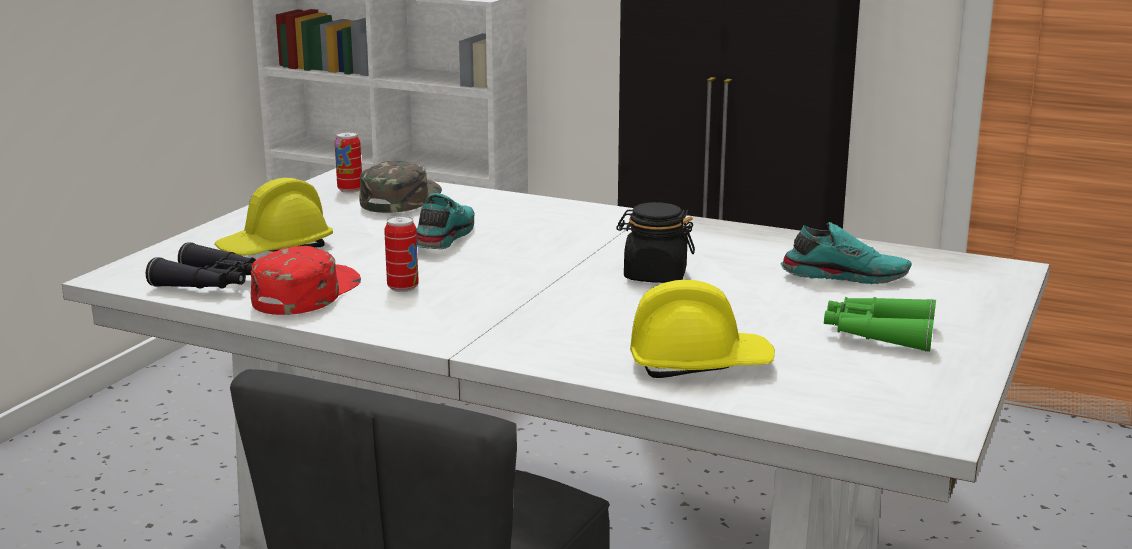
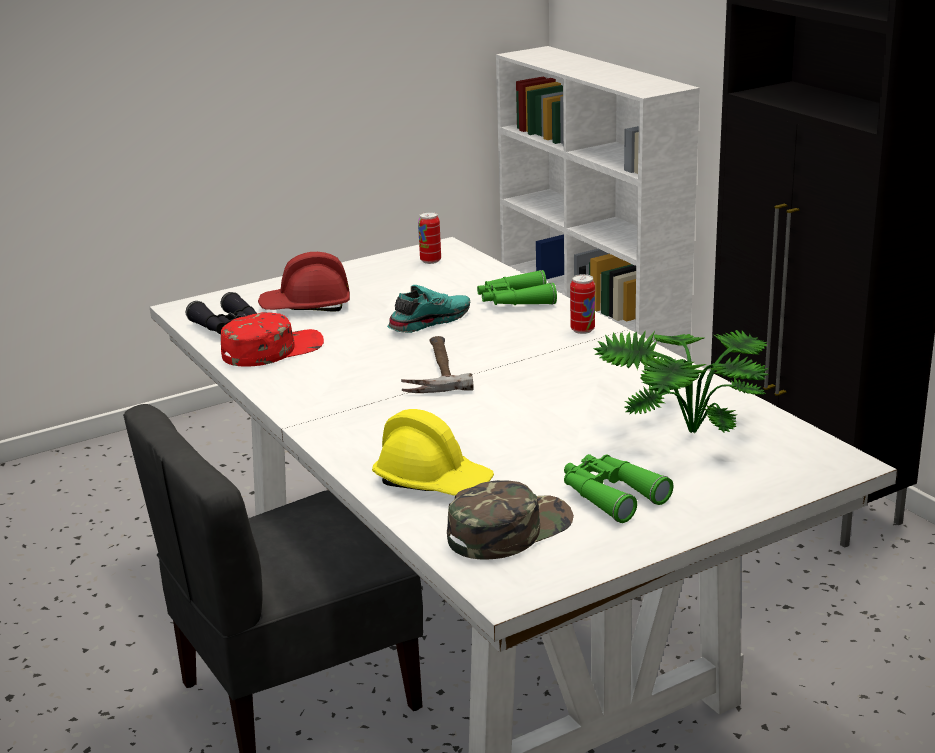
camera: 35 degrees right, 5 degrees up
yellow hard hat [214,178,333,256] -> red hard hat [258,252,350,312]
green cap [359,161,442,213] -> green cap moved to [447,480,574,559]
can [384,216,419,292] -> can moved to [570,274,595,334]
black jar [616,202,695,283] -> none
turquoise shoe [781,222,912,284] -> potted plant [593,330,769,433]
none -> hammer [401,336,474,393]
none -> green binoculars [477,270,557,305]

